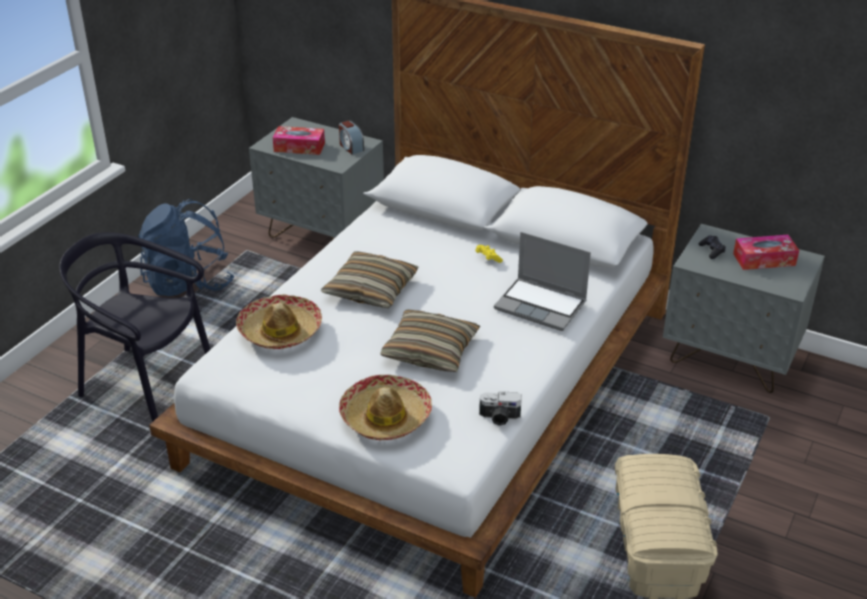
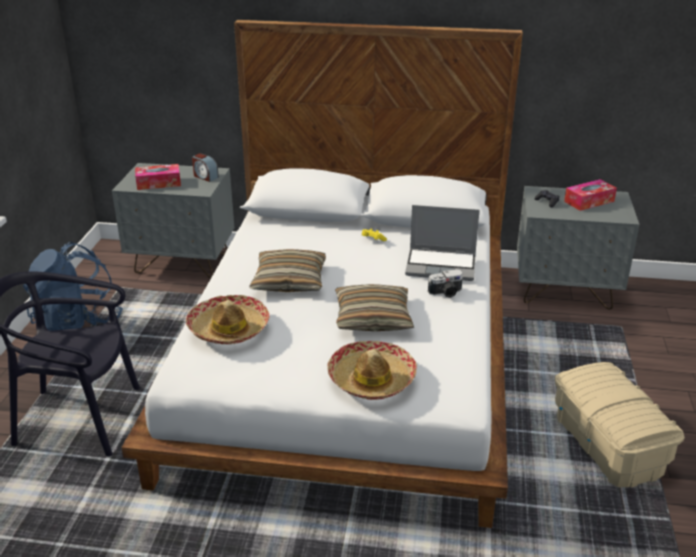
camera: 20 degrees left, 5 degrees down
camera [479,391,522,426] -> camera moved to [428,269,463,298]

